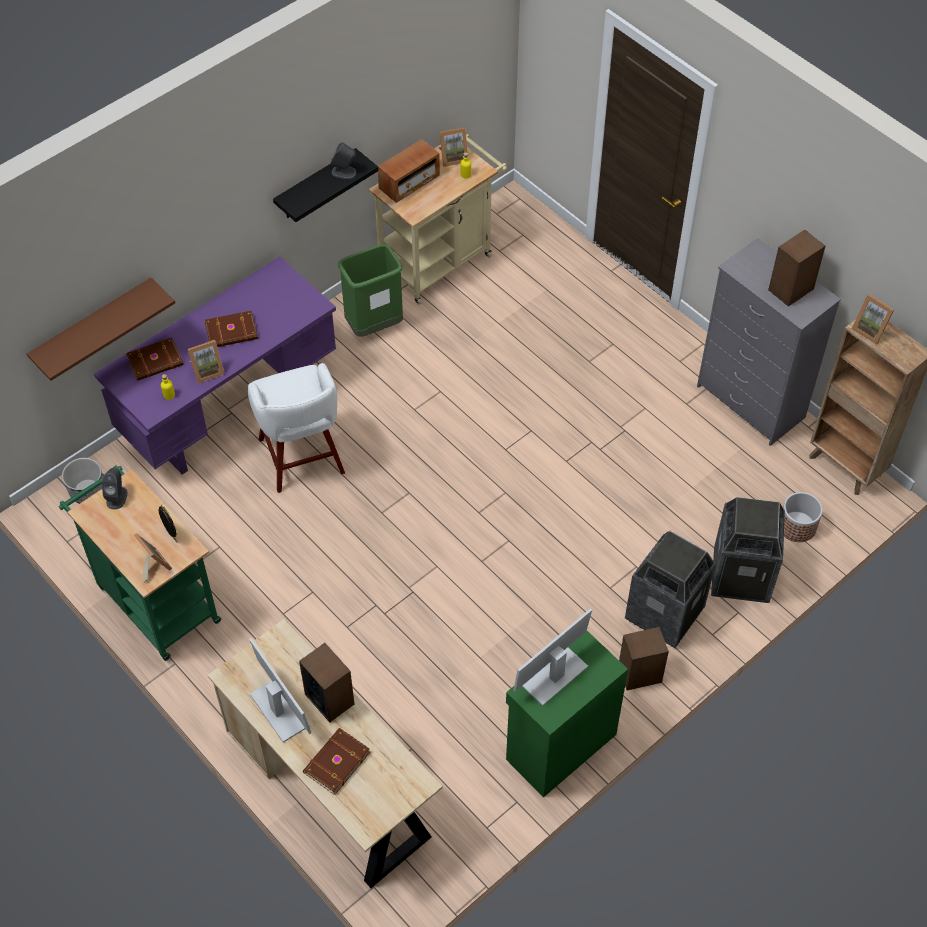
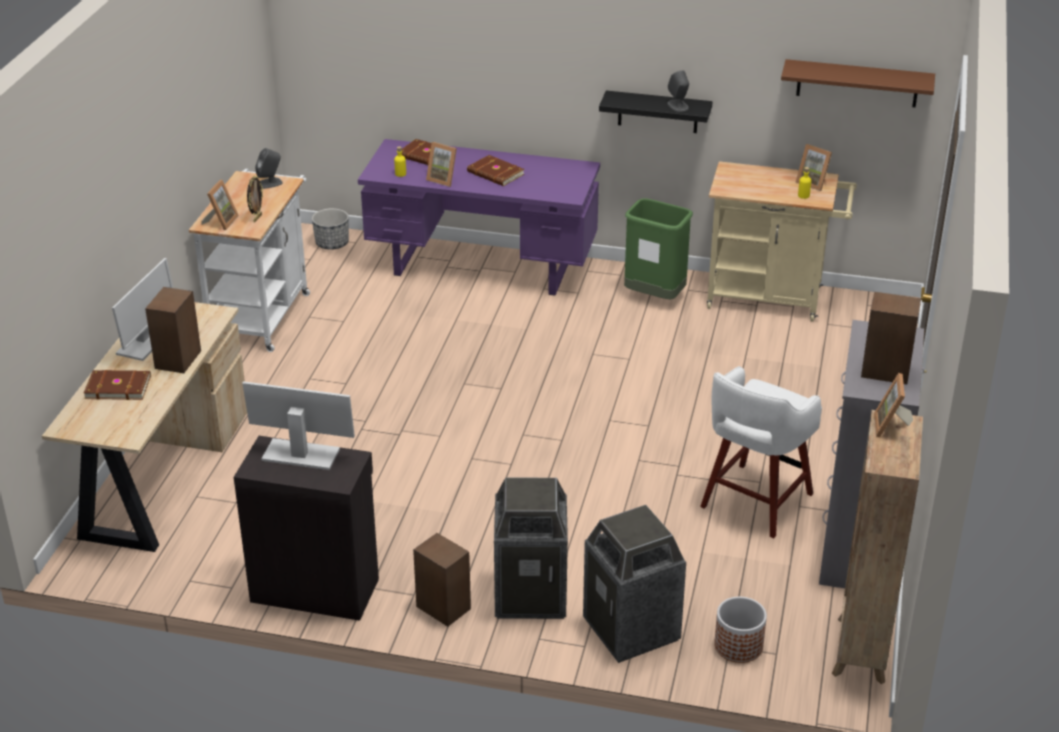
camera: 55 degrees right, 20 degrees down
brown shelf [27,278,175,381] -> brown shelf moved to [781,59,935,107]
green cart [59,465,221,661] -> white cart [189,169,310,352]
white stool [248,363,345,493] -> white stool moved to [700,366,822,538]
radio [378,139,440,203] -> none
green cabinet [506,631,628,798] -> black cabinet [234,436,379,621]

